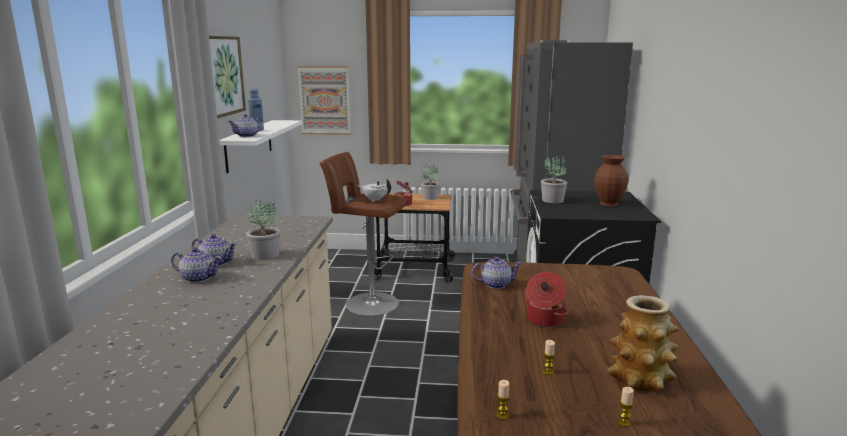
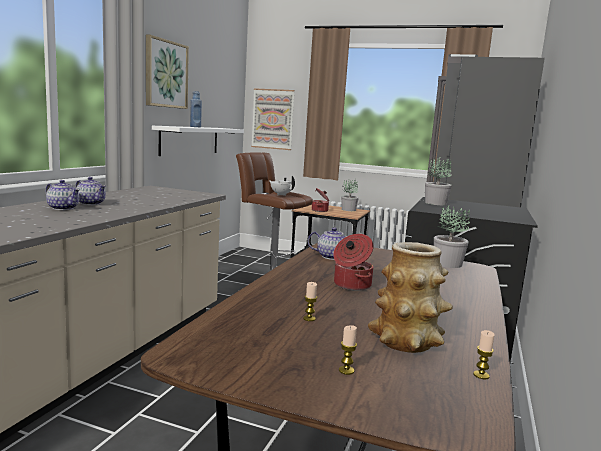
camera: 15 degrees right, 5 degrees down
teapot [228,114,264,137] -> none
potted plant [246,200,280,260] -> potted plant moved to [434,206,470,268]
candle [496,380,510,420] -> candle moved to [473,330,495,379]
brown vase [594,155,628,206] -> none

